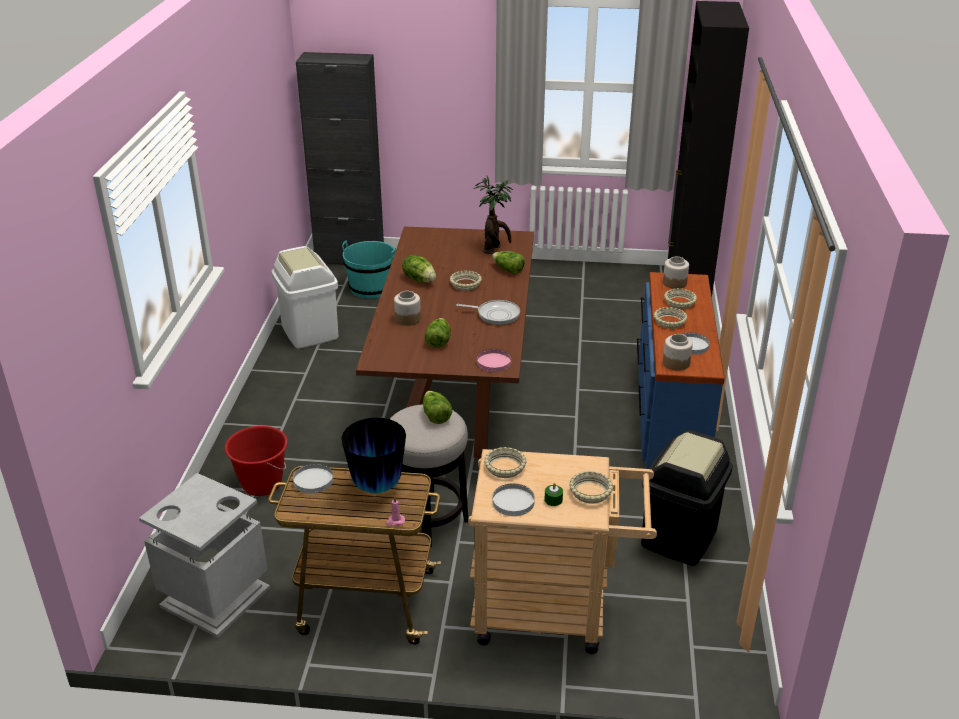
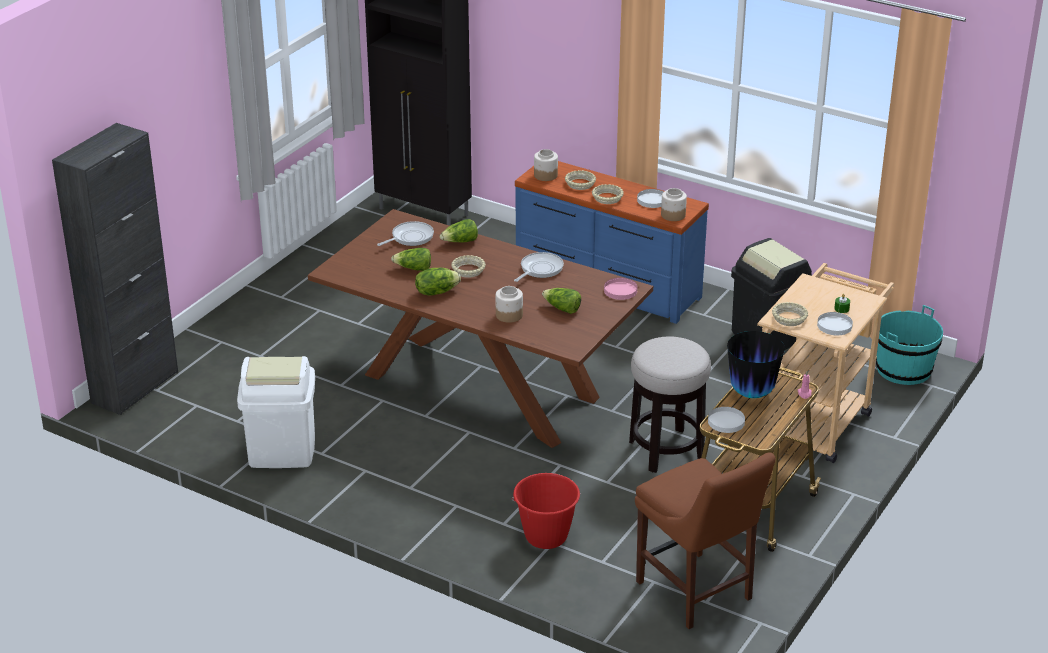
camera: 65 degrees left, 0 degrees up
grey trash can [139,473,270,638] -> brown chair [635,452,776,629]
turquoise bucket [342,241,396,299] -> turquoise bucket moved to [876,305,943,385]
lettuce [423,391,452,424] -> lettuce moved to [391,248,431,271]
potted plant [474,176,513,254] -> frying pan [377,221,434,246]
beige bowl [569,471,613,504] -> none

